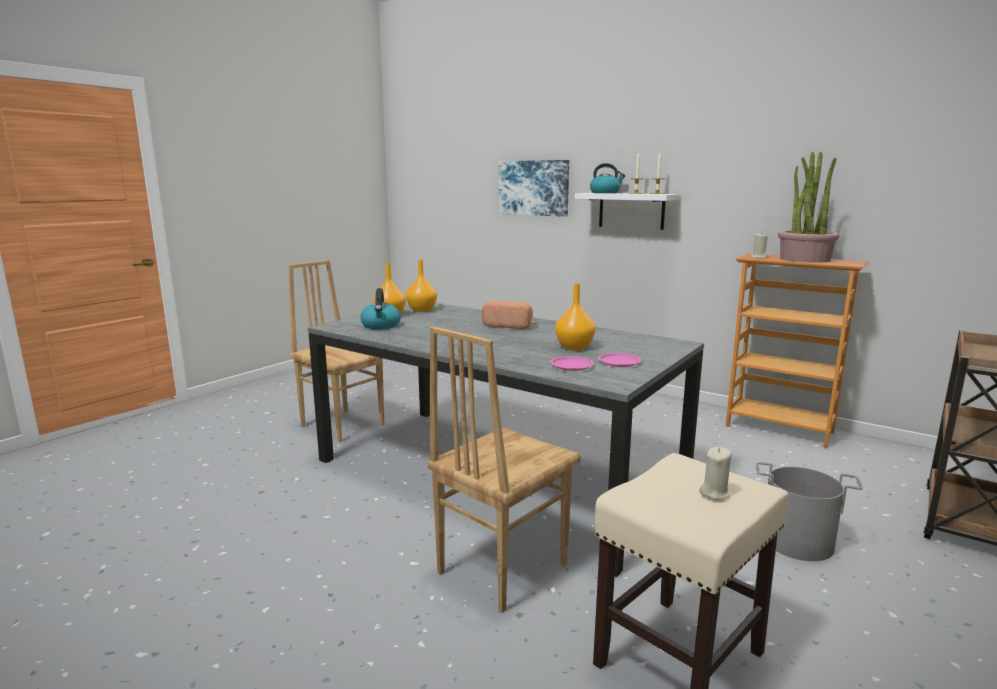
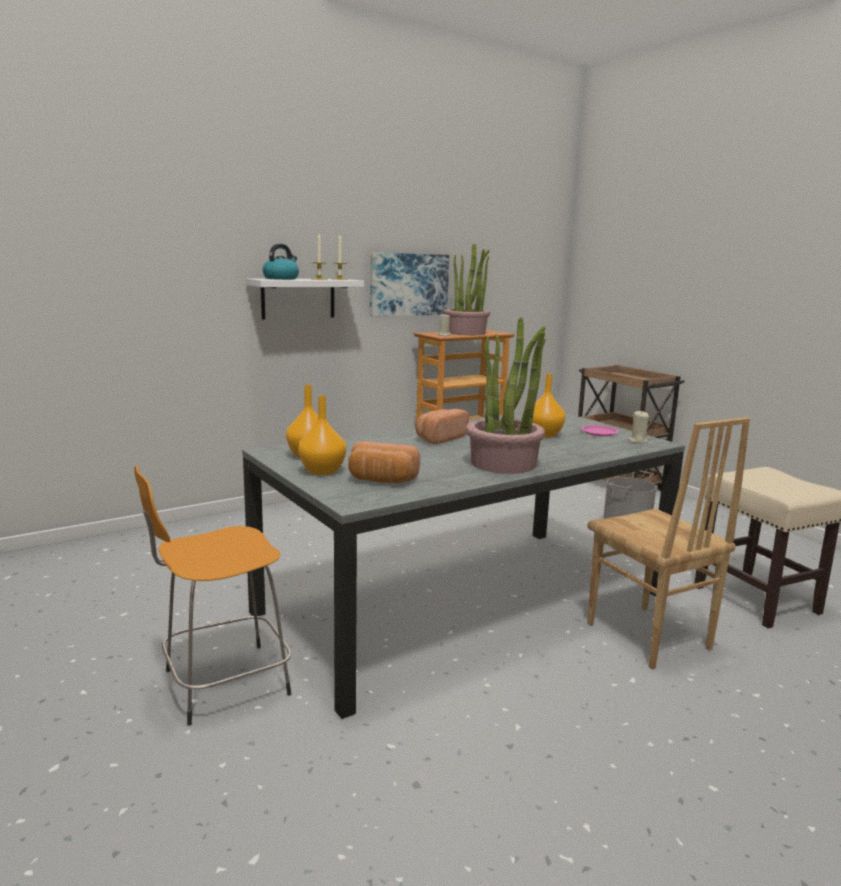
camera: 70 degrees left, 0 degrees up
brown chair [289,260,384,443] -> orange stool [134,465,291,725]
kettle [360,288,401,329] -> bread [348,441,420,483]
picture [499,160,569,217] -> picture moved to [370,253,449,317]
pink plate [550,356,594,371] -> none
beige candle [699,447,731,500] -> beige candle moved to [628,410,649,444]
none -> potted plant [466,317,546,474]

